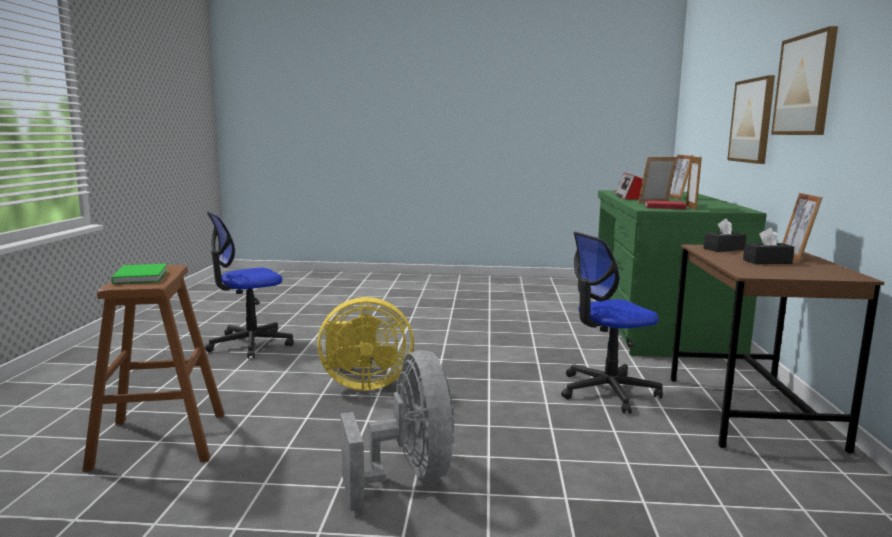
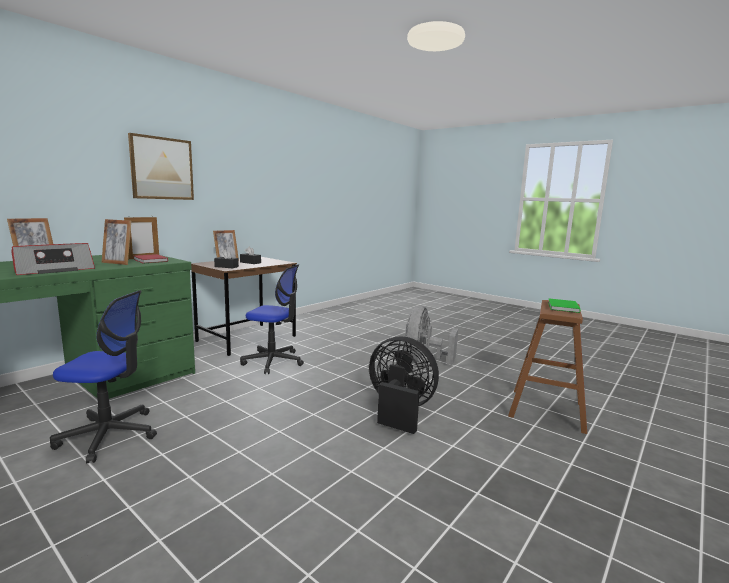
camera: 145 degrees left, 0 degrees up
office chair [205,211,294,359] -> office chair moved to [50,290,157,463]
yellow fan [317,297,414,391] -> black fan [369,336,439,434]
picture [727,75,775,164] -> none

